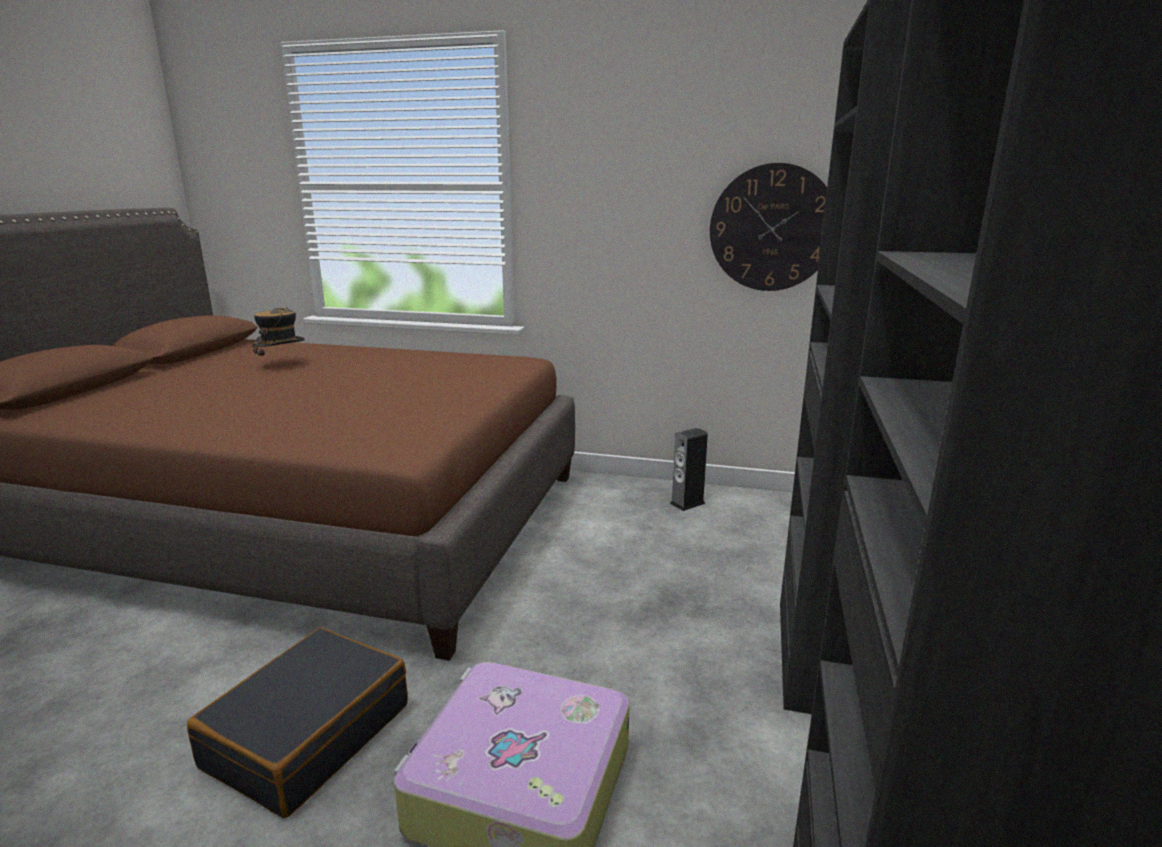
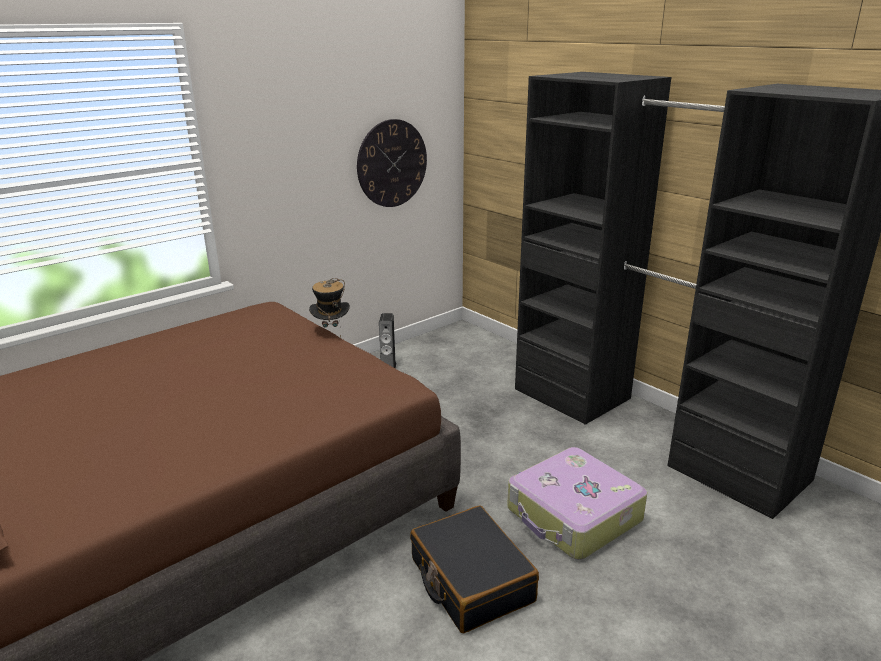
camera: 55 degrees left, 5 degrees up
hat [252,307,305,371] -> hat moved to [309,278,350,338]

